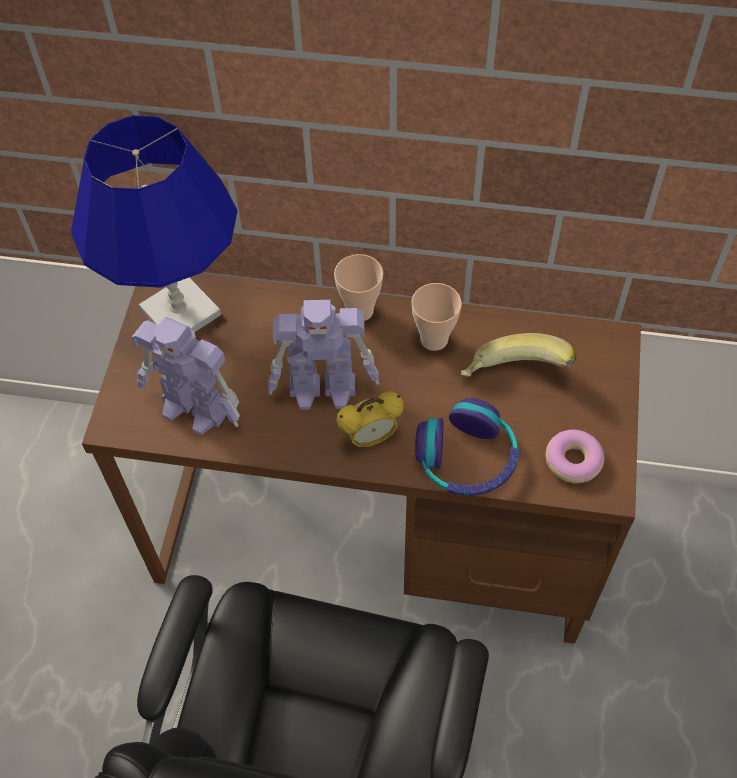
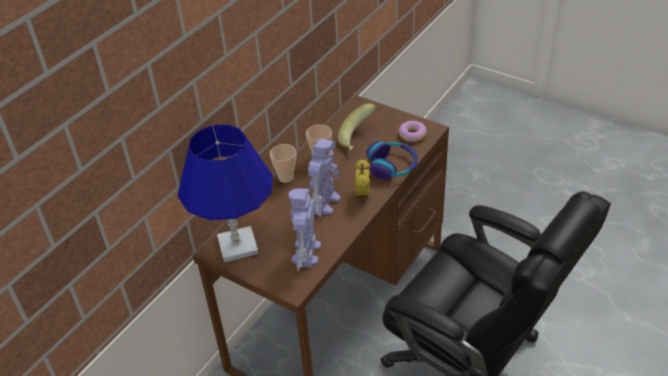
camera: 65 degrees left, 15 degrees down
toy robot [131,317,240,435] -> toy robot turned 135 degrees clockwise [288,188,321,271]

